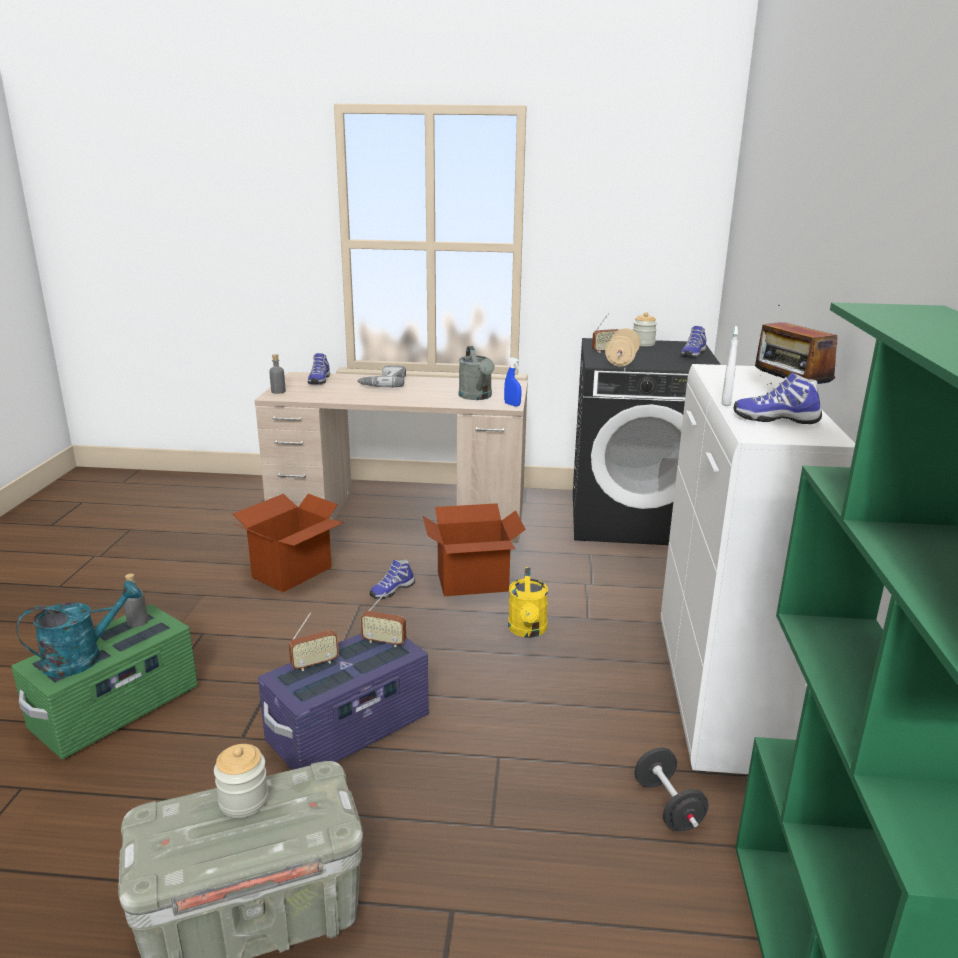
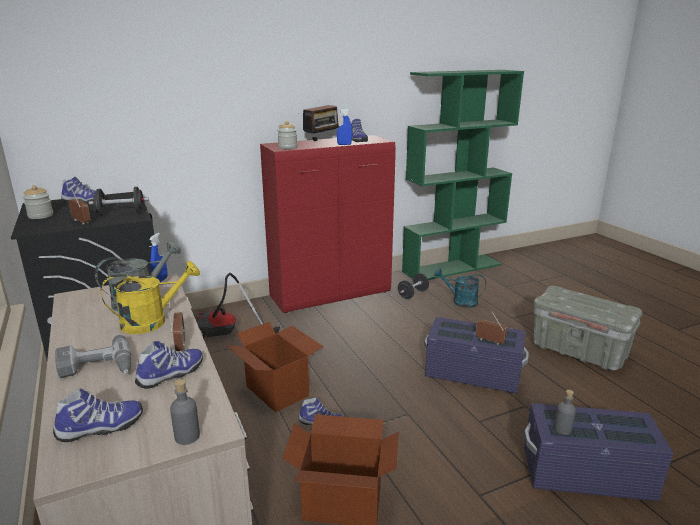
camera: 120 degrees left, 0 degrees up
green storage box [11,604,198,759] -> purple storage box [524,403,673,501]
turquoise watering can [16,580,142,677] -> turquoise watering can moved to [434,268,486,308]
jar [214,744,269,818] -> jar moved to [277,121,297,149]
radio [360,592,406,647] -> radio moved to [169,301,186,351]
yellow watering can [508,567,548,638] -> yellow watering can moved to [101,261,200,334]
beige dumbbell [605,328,640,366] -> black dumbbell [89,187,149,216]
white cabinet [661,364,855,774] -> red cabinet [260,135,396,313]
white spray bottle [722,326,738,406] -> blue spray bottle [337,108,352,145]
none -> shoe [135,341,203,389]
none -> vacuum cleaner [194,273,280,338]

